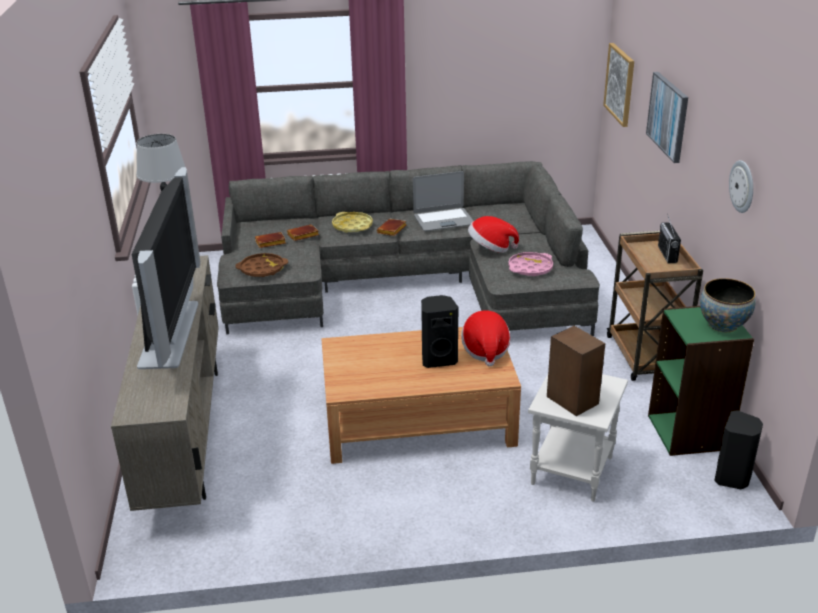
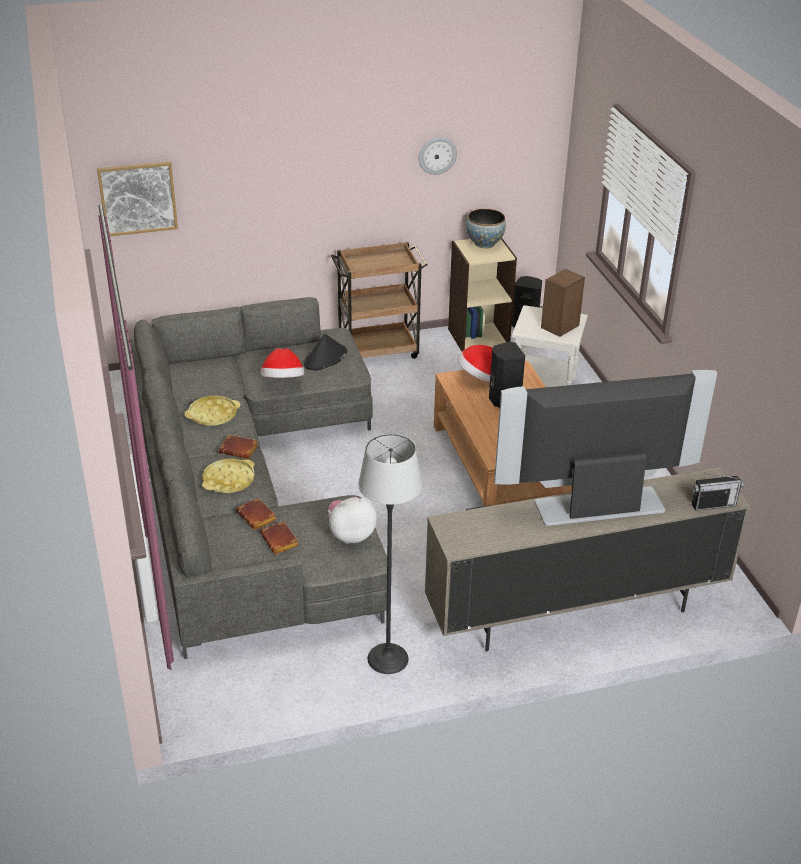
camera: 100 degrees left, 5 degrees up
brown tray [235,253,288,277] -> plush toy [328,497,377,544]
laptop [413,171,473,231] -> yellow tray [184,396,241,426]
pink tray [508,252,553,276] -> black hat [304,334,347,370]
picture [646,72,688,163] -> none
green bookcase [648,306,754,456] -> beige bookcase [448,238,517,352]
radio [658,214,681,263] -> radio moved to [692,472,744,511]

